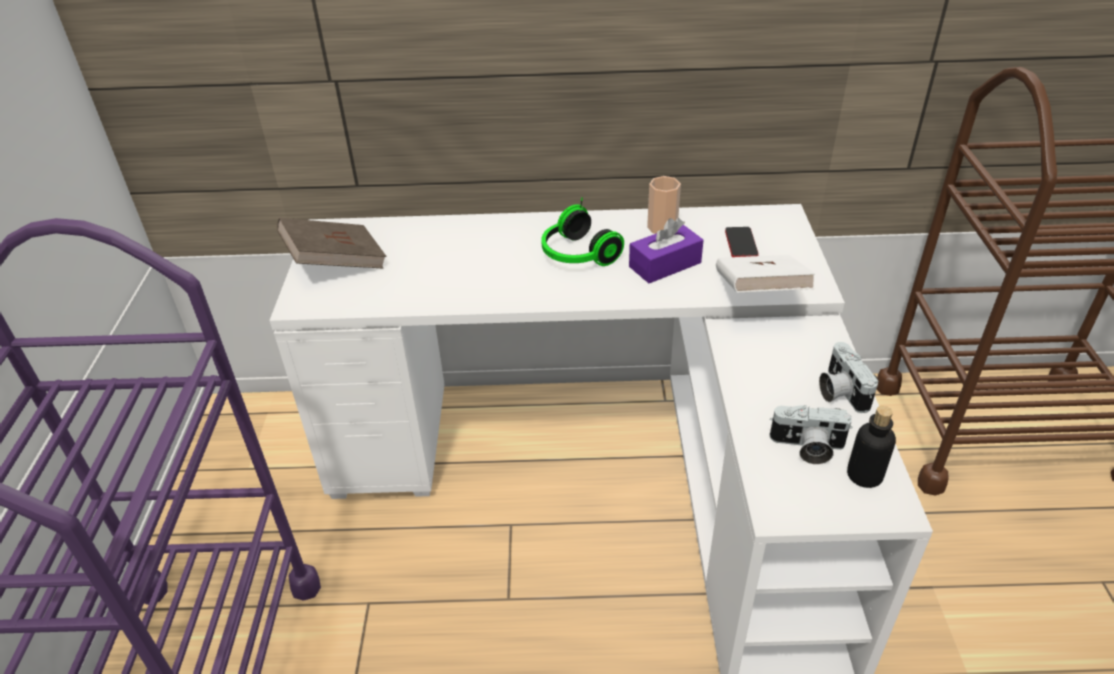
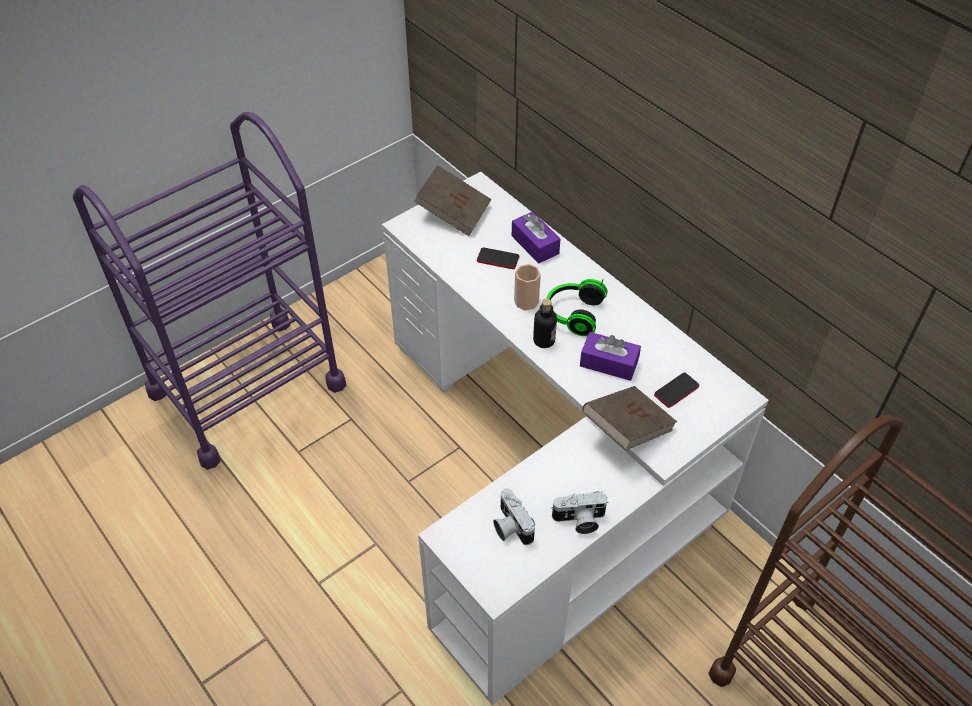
camera: 50 degrees right, 10 degrees up
cup [647,176,681,234] -> cup moved to [514,264,541,311]
white book [716,255,815,293] -> brown book [582,386,677,450]
camera [819,342,878,413] -> camera turned 135 degrees counterclockwise [551,491,608,534]
bottle [847,406,896,488] -> bottle moved to [533,299,557,348]
none -> phone [477,248,519,269]
none -> purple tissue box [512,211,560,263]

